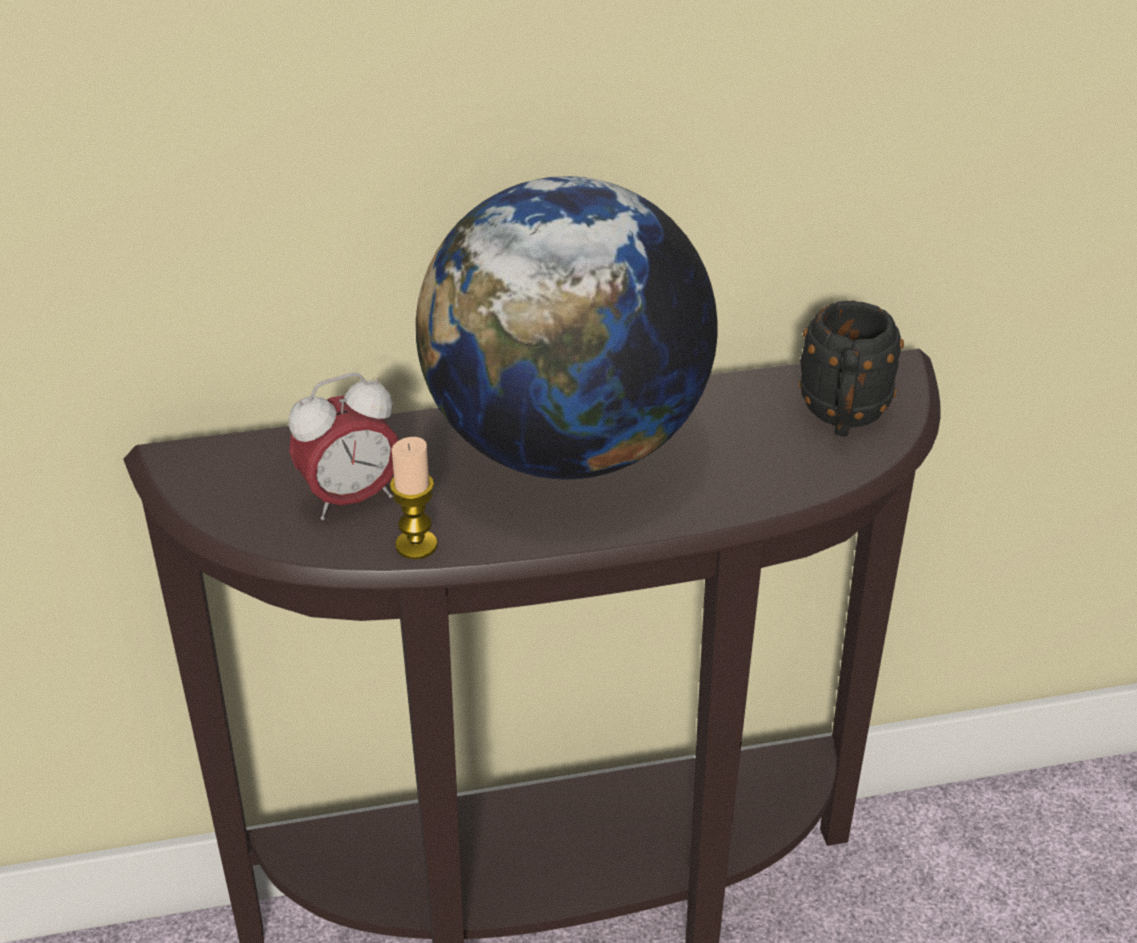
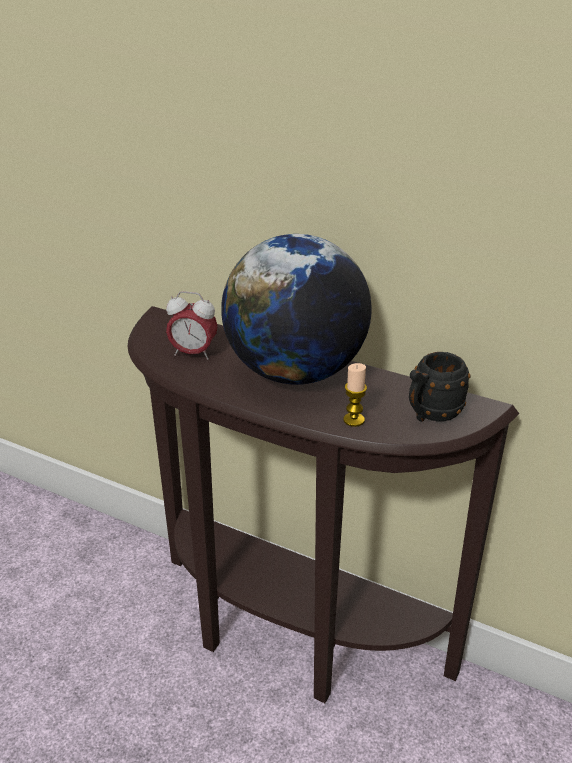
camera: 40 degrees right, 5 degrees down
candle [390,437,438,559] -> candle moved to [343,363,367,427]

